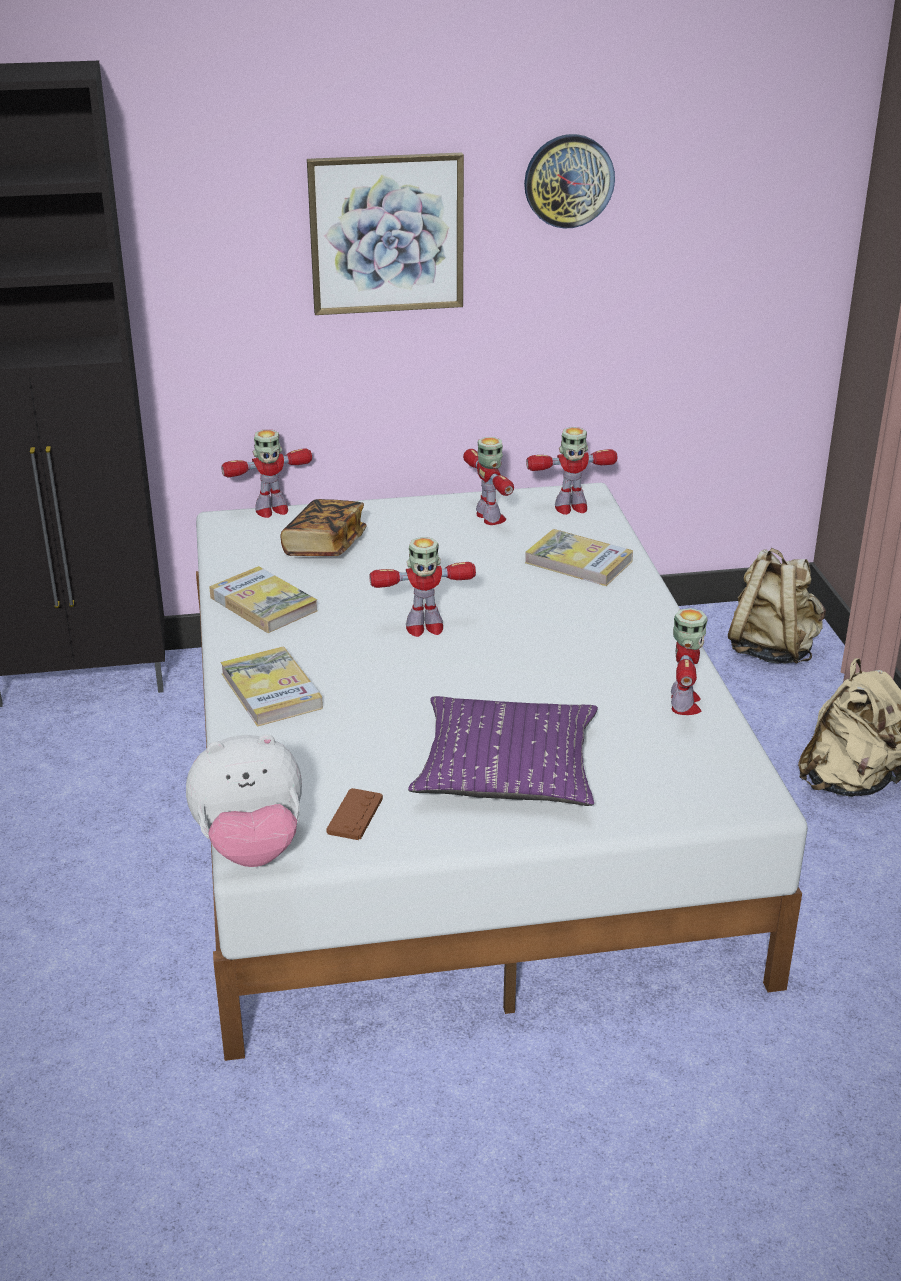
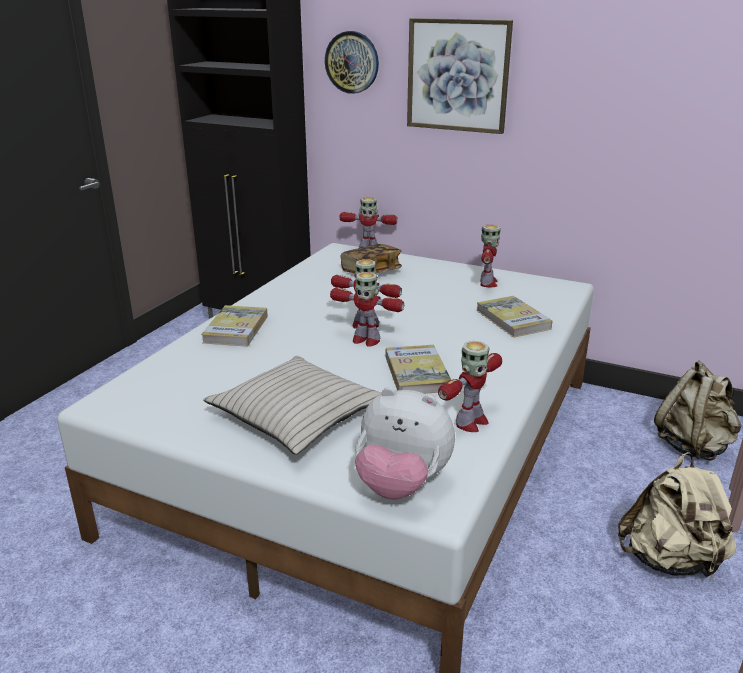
camera: 35 degrees right, 5 degrees down
plush toy [186,734,302,867] -> plush toy moved to [355,387,455,500]
book [209,566,318,633] -> book moved to [386,345,451,394]
brown game controller [326,788,383,840] -> none
purple pillow [408,696,598,806] -> beige pillow [203,356,382,455]
wall clock [524,134,615,229] -> wall clock moved to [325,31,379,94]
toy robot [526,427,617,515] -> toy robot moved to [330,272,404,347]

